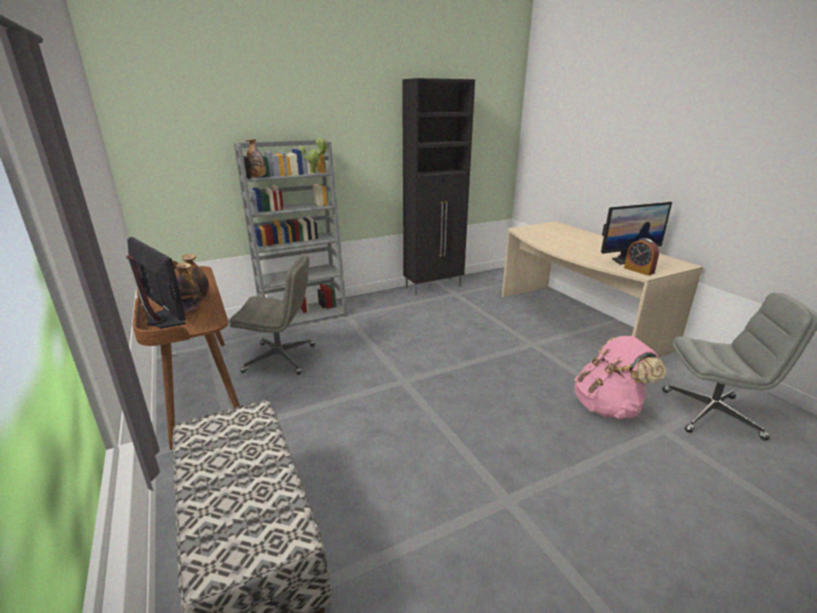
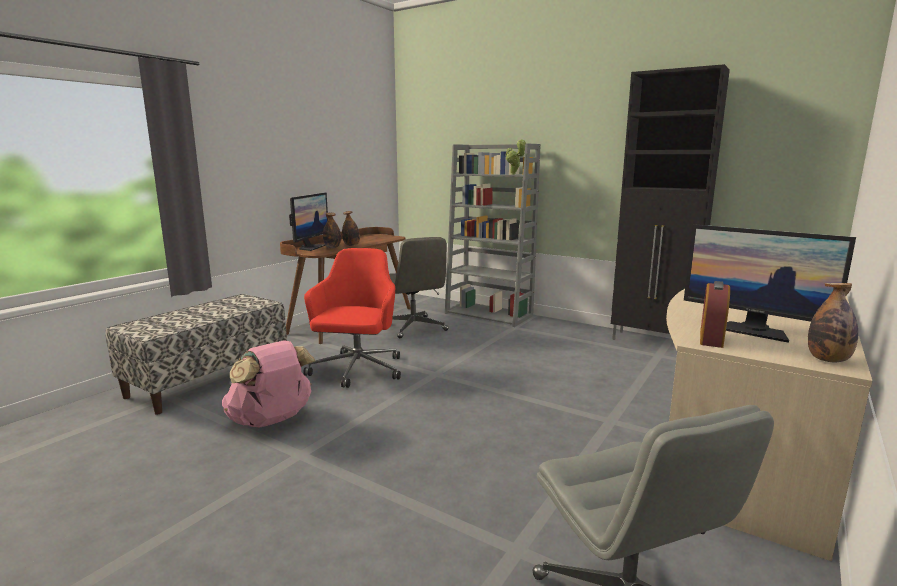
camera: 60 degrees right, 10 degrees down
bottle [246,139,266,177] -> bottle moved to [808,283,858,362]
pink backpack [574,336,666,419] -> pink backpack moved to [222,341,316,428]
none -> red office chair [303,248,401,388]

